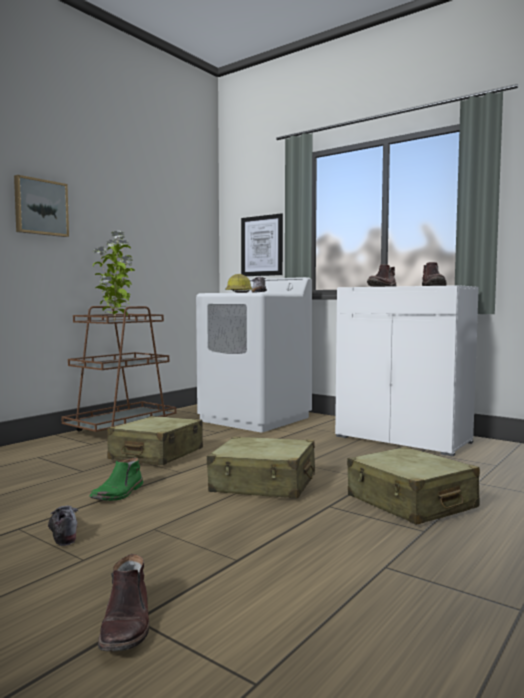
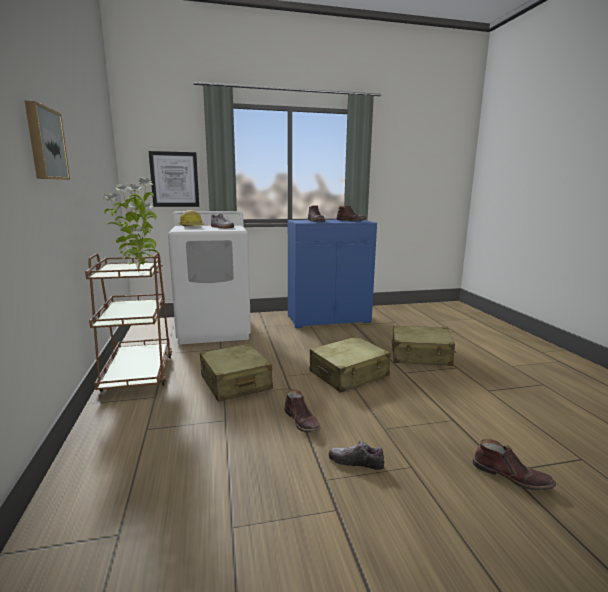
camera: 50 degrees left, 10 degrees up
green boot [89,457,143,501] -> brown boot [284,389,320,433]
white cabinet [335,285,479,457] -> blue cabinet [288,220,377,328]

